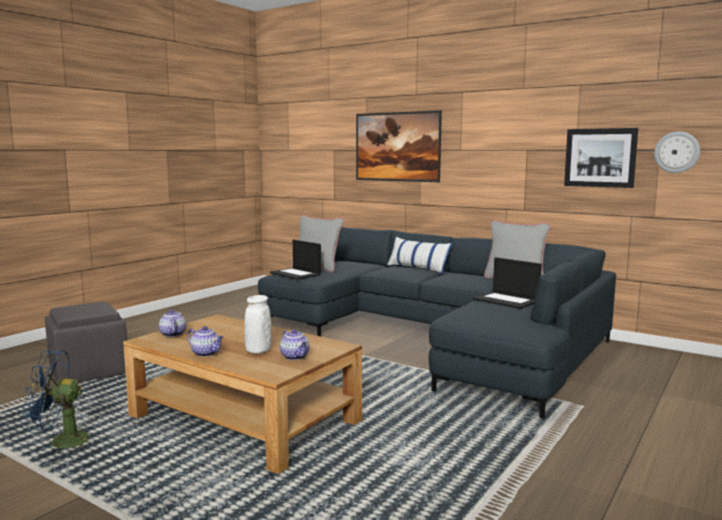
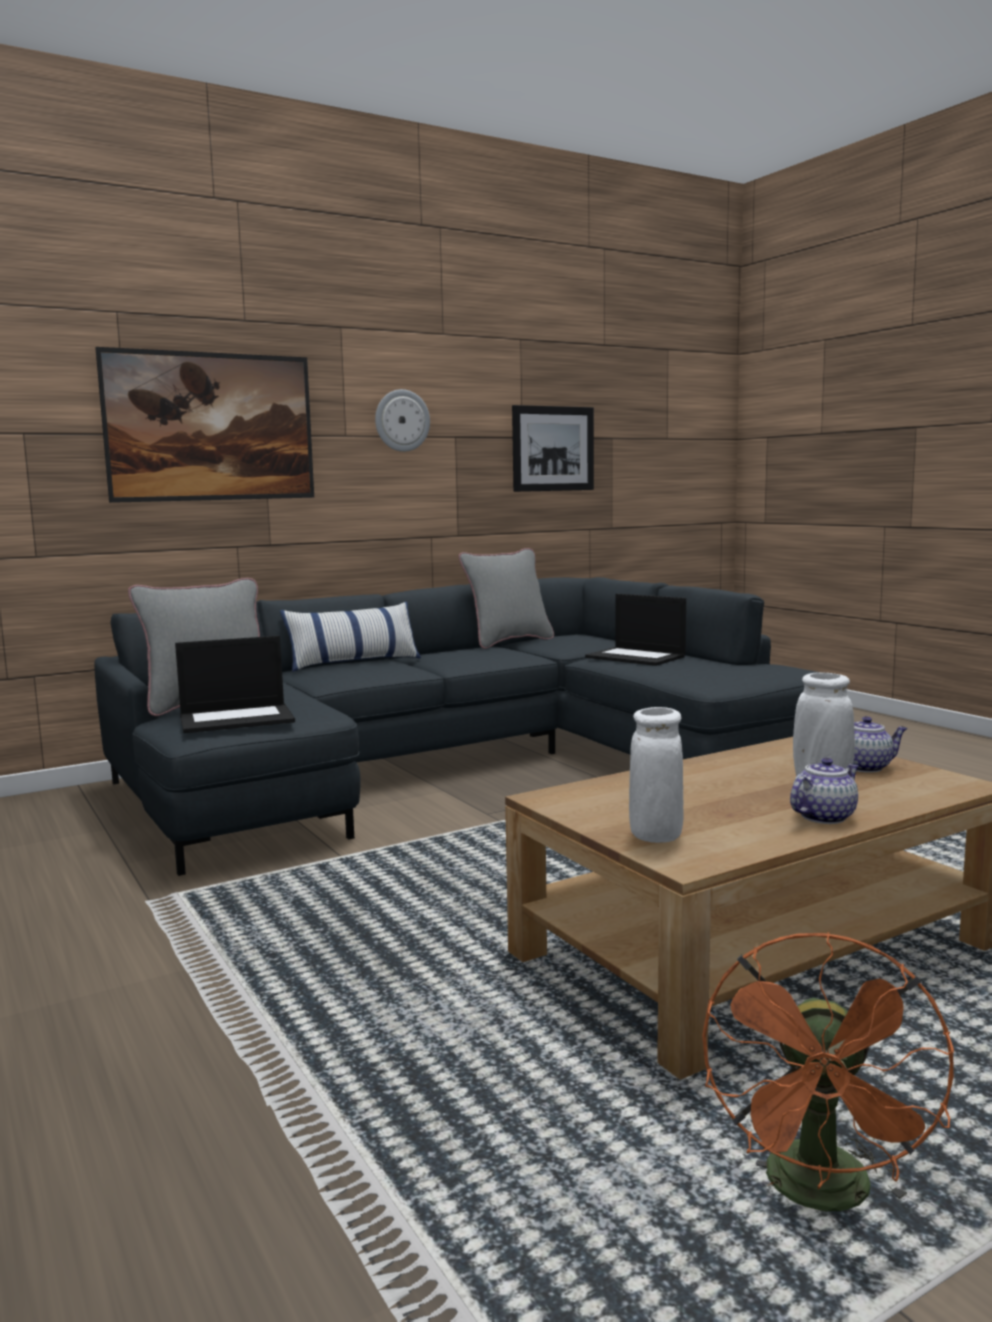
camera: 65 degrees left, 0 degrees up
blue fan [22,350,91,454] -> orange fan [702,932,954,1211]
grey ottoman [45,302,127,383] -> none
teapot [159,309,186,337] -> white vase [629,707,684,843]
laptop [473,257,542,309] -> laptop turned 60 degrees clockwise [585,594,686,666]
wall clock [654,131,700,173] -> wall clock moved to [375,389,430,452]

